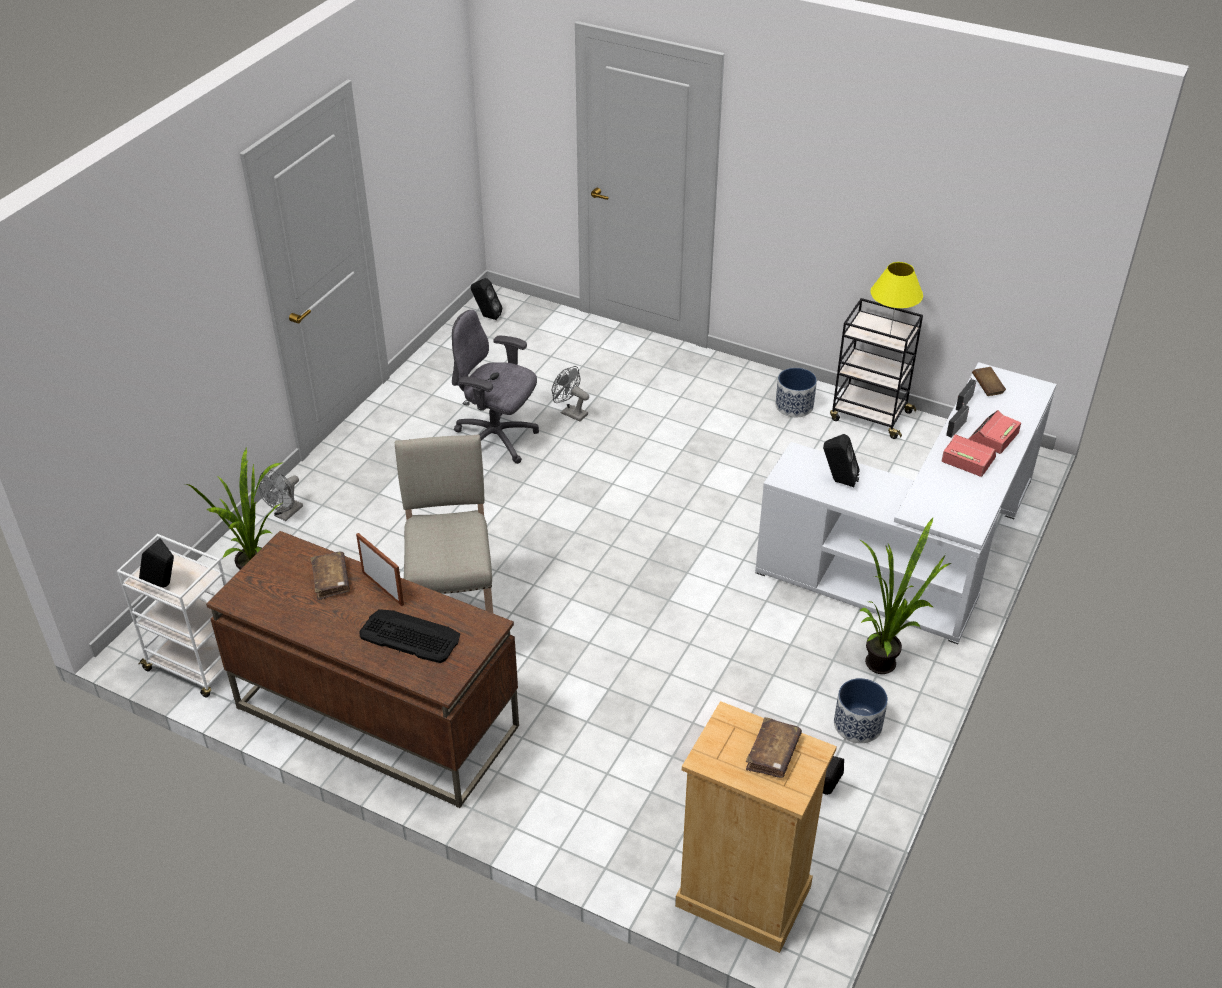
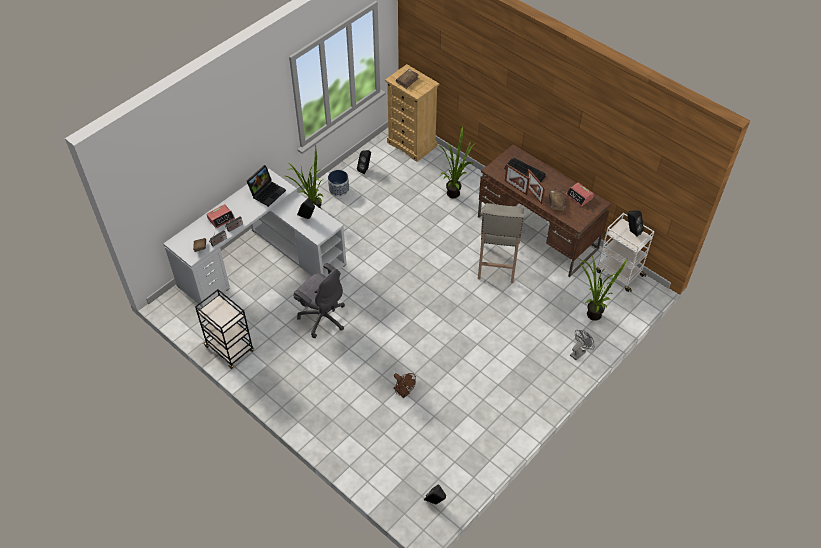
camera: 165 degrees left, 10 degrees up
grey office chair [452,310,539,464] -> grey office chair moved to [293,263,345,338]
grey fan [552,366,589,422] -> brown fan [394,373,416,398]
planter [775,368,817,417] -> none
yellow table lamp [871,262,923,338] -> none
alarm clock [942,434,996,477] -> alarm clock moved to [566,182,594,207]
none -> laptop [247,165,286,207]
none -> potted plant [436,126,475,198]
none -> picture frame [505,164,530,195]

